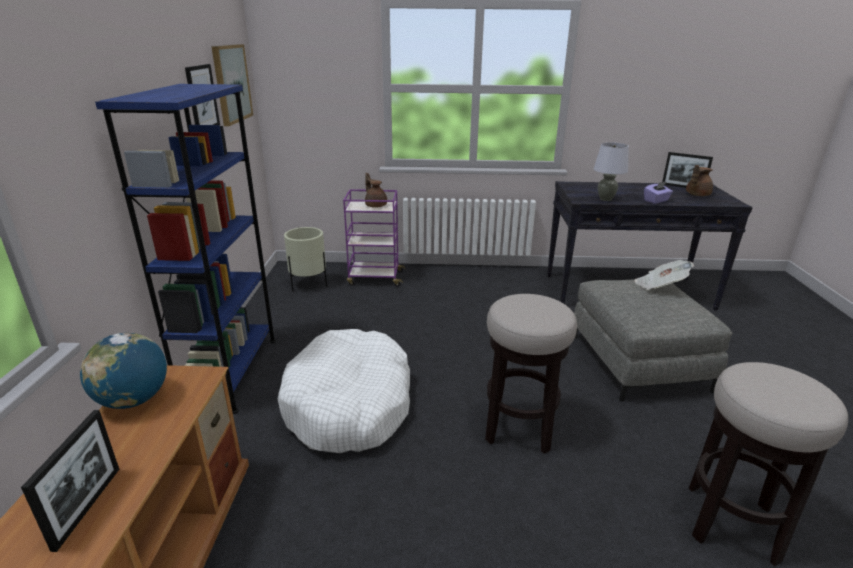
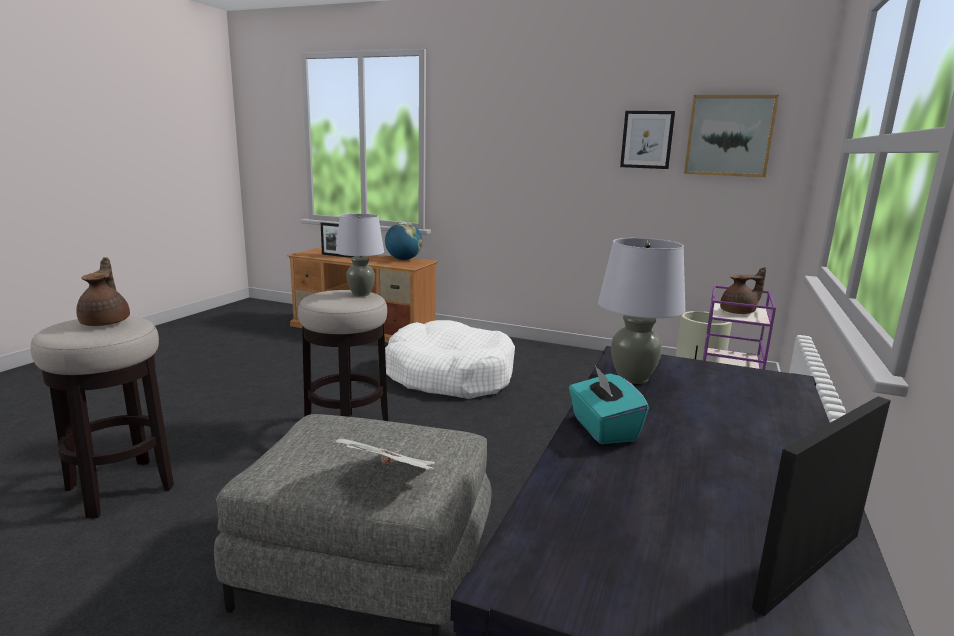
camera: 110 degrees right, 10 degrees down
blue bookcase [95,84,276,414] -> none
purple tissue box [644,181,673,204] -> turquoise tissue box [569,365,649,444]
brown teapot [686,165,713,196] -> brown teapot moved to [76,257,130,326]
none -> grey table lamp [336,214,384,296]

